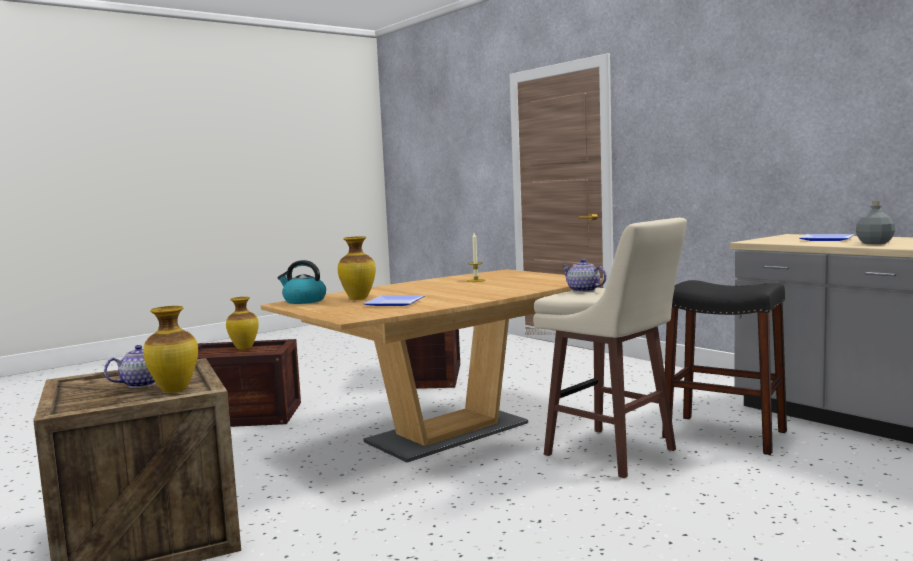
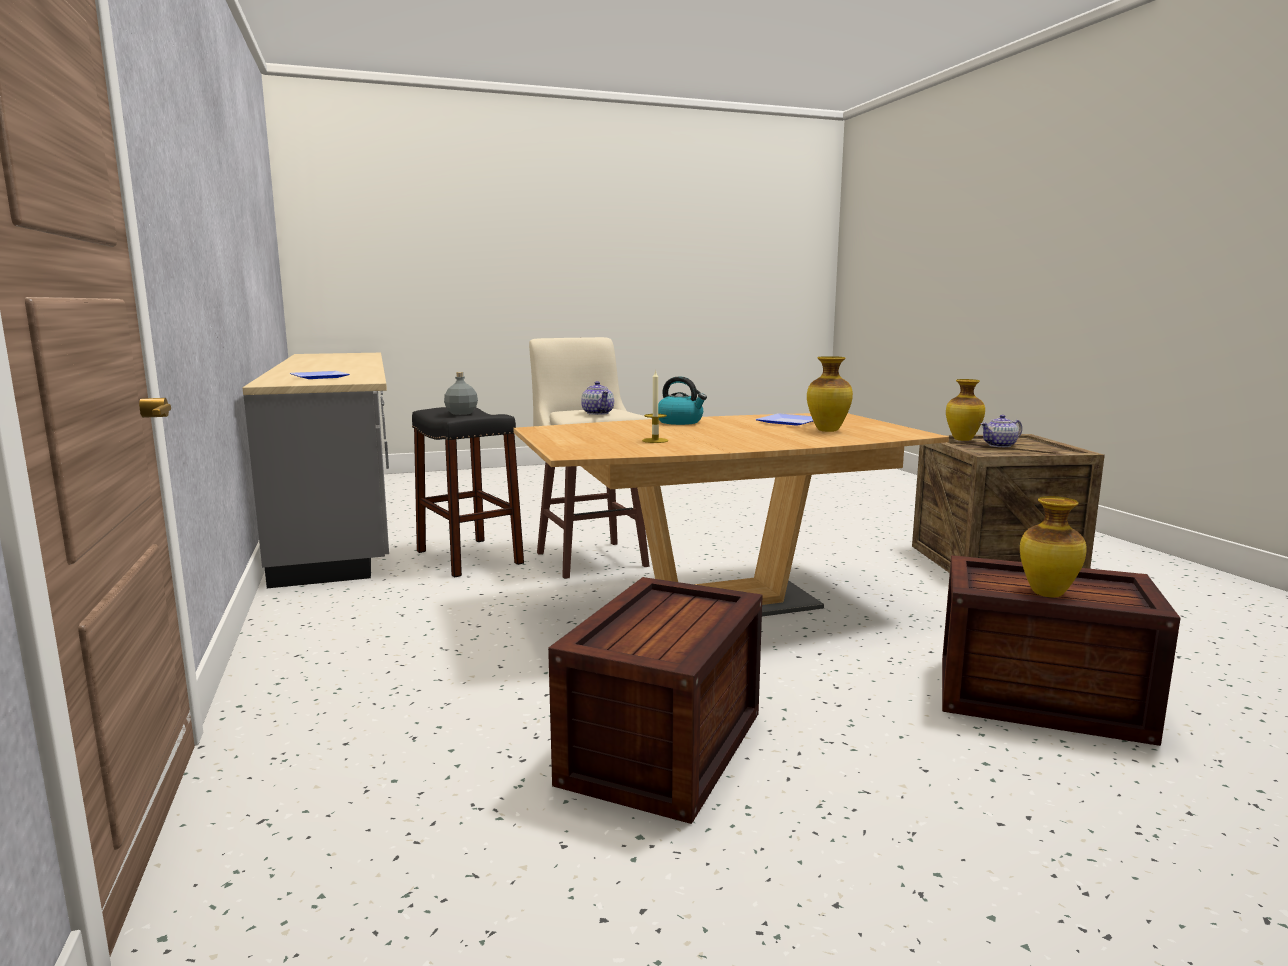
camera: 160 degrees left, 5 degrees up
kettle [278,260,326,304] -> kettle moved to [658,376,707,425]
grey bottle [856,201,895,244] -> grey bottle moved to [444,372,478,415]

